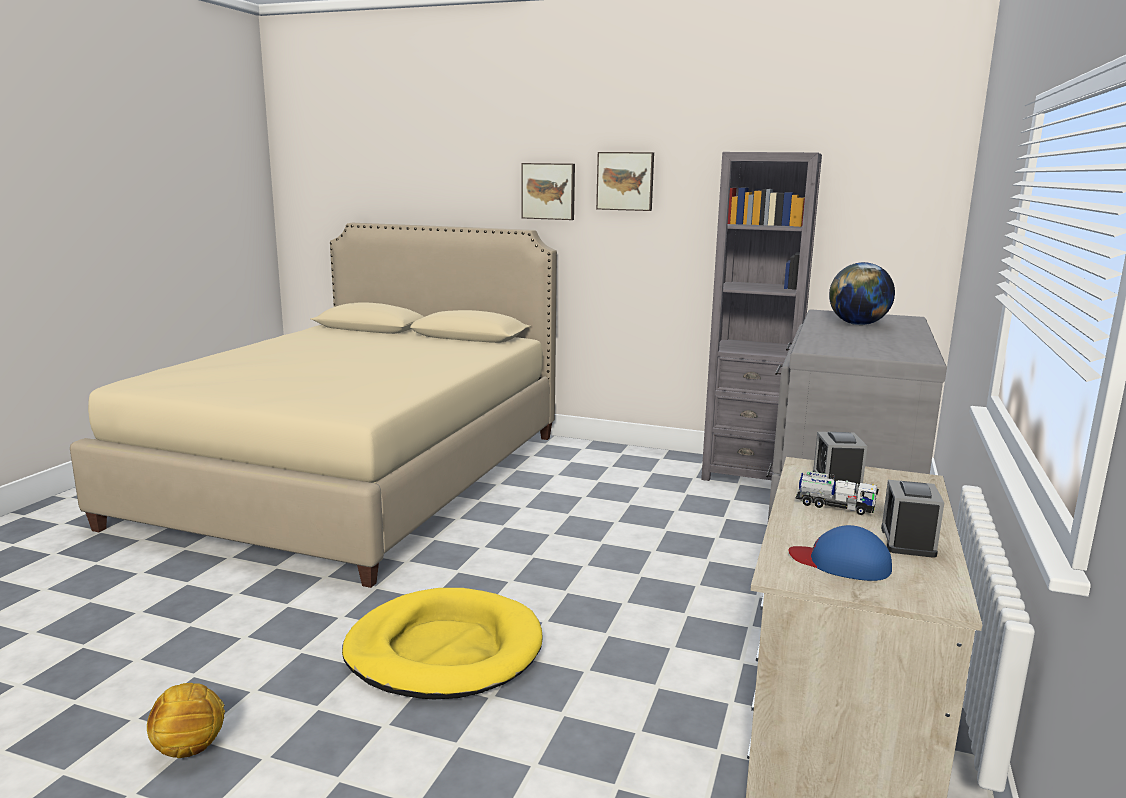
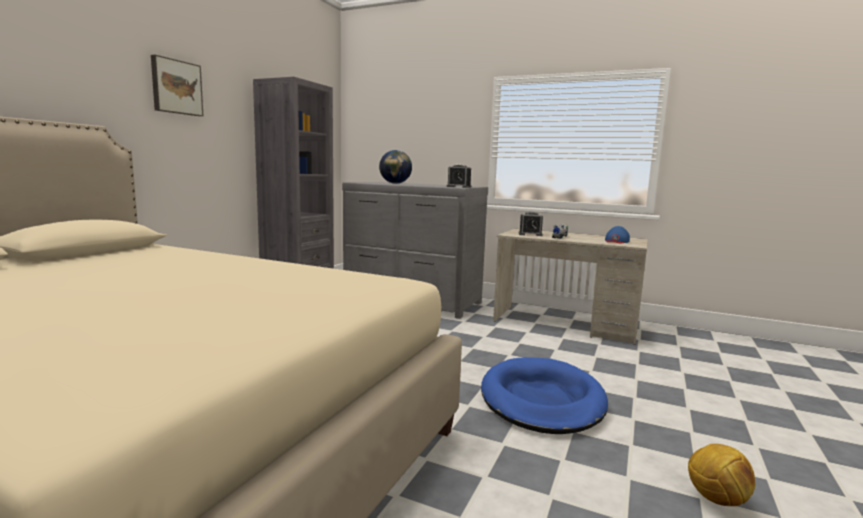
camera: 85 degrees left, 5 degrees down
yellow dog bed [342,588,543,700] -> blue dog bed [481,357,608,434]
picture [521,163,575,220] -> none
alarm clock [881,480,944,558] -> alarm clock moved to [446,165,471,188]

